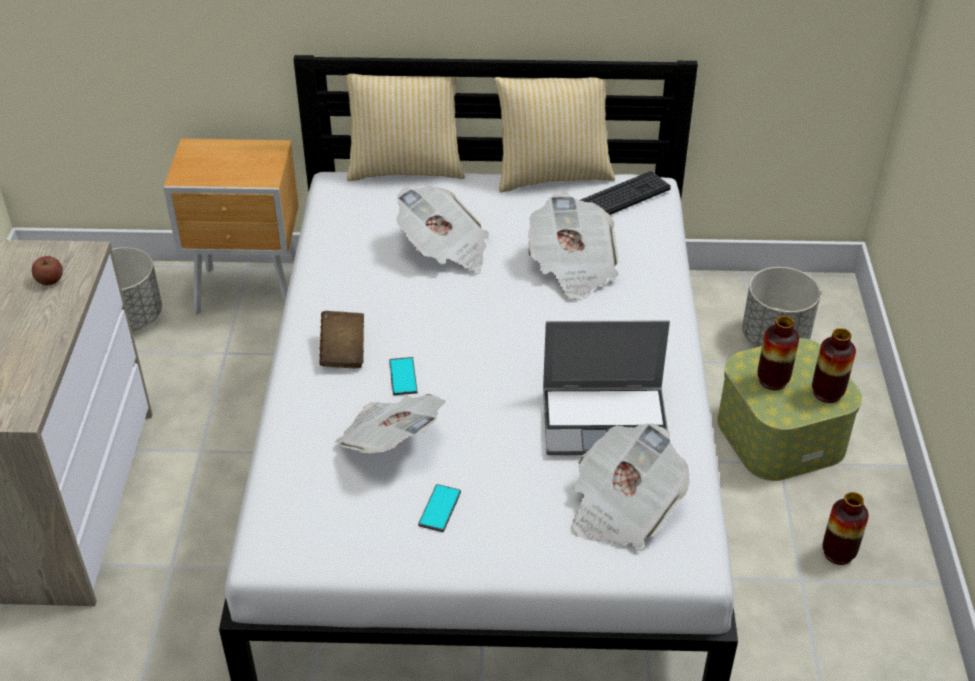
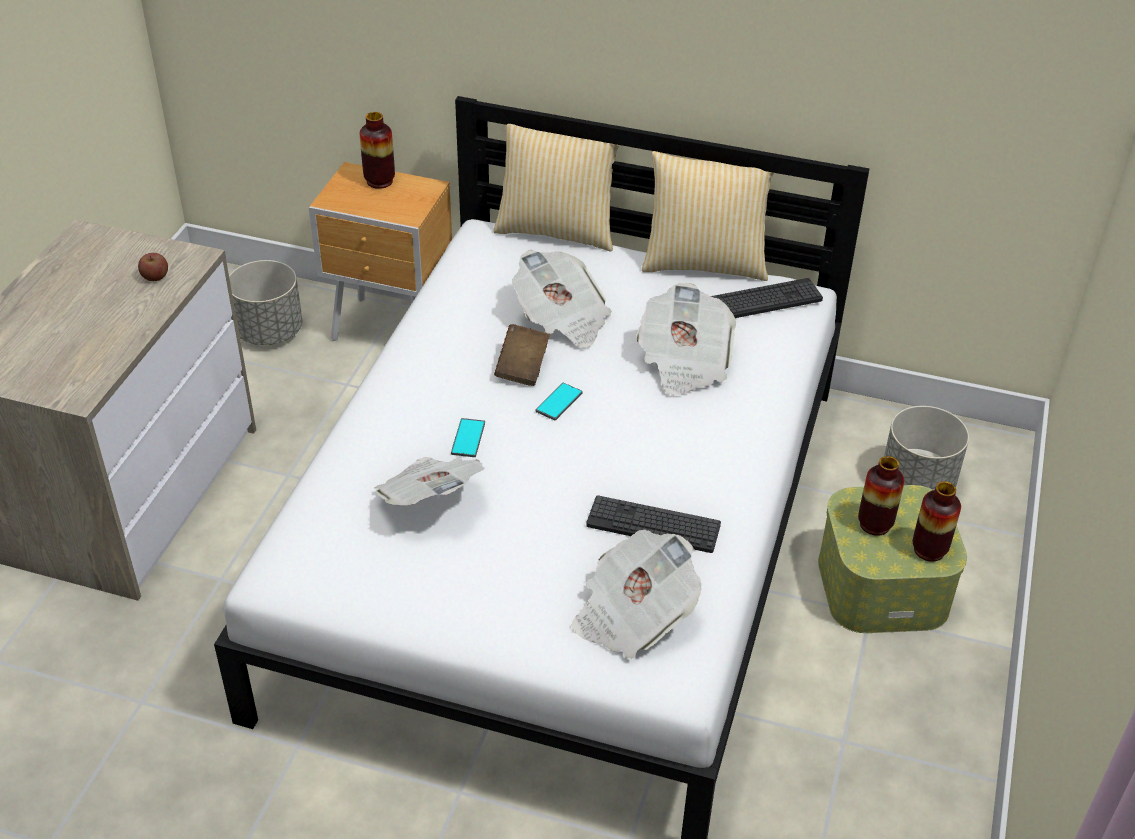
camera: 15 degrees right, 0 degrees up
brown book [319,311,364,368] -> brown book moved to [494,324,550,386]
phone [418,484,461,532] -> phone moved to [536,383,583,421]
laptop [543,320,670,455] -> keyboard [586,496,721,553]
vase [822,492,869,565] -> vase moved to [360,112,395,189]

